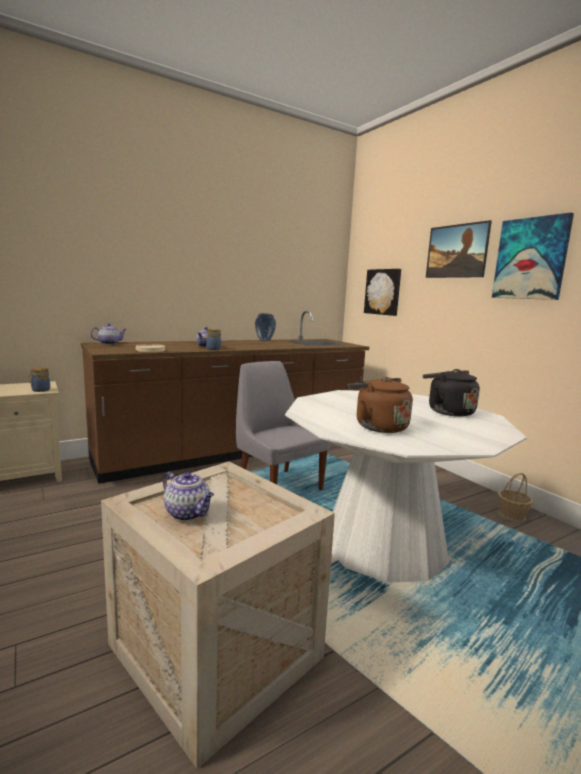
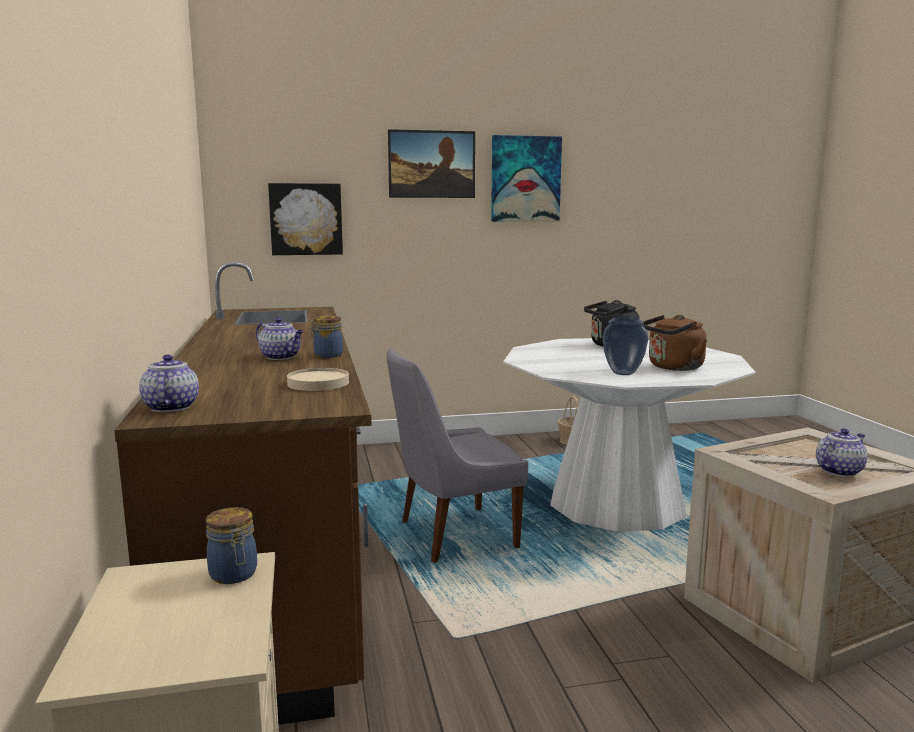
camera: 70 degrees left, 0 degrees up
vase [255,313,276,341] -> vase moved to [602,317,648,375]

